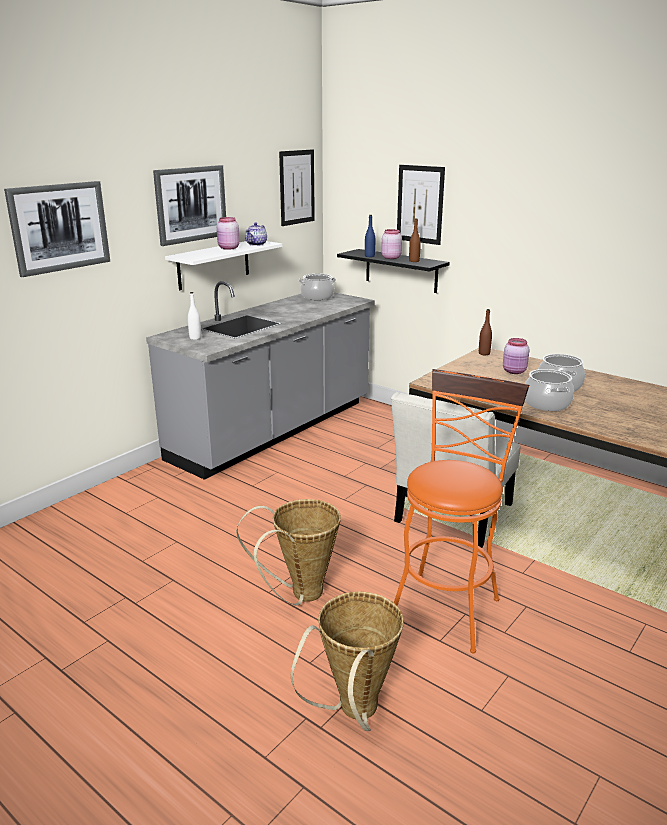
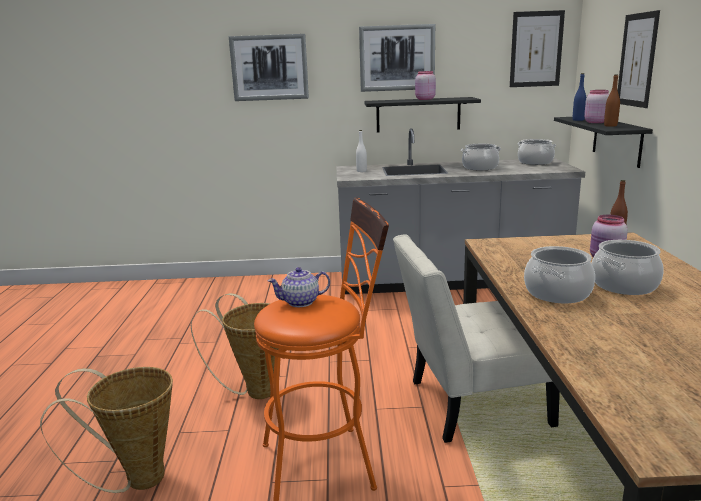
camera: 50 degrees right, 5 degrees down
white shelf [165,241,282,290] -> black shelf [364,97,481,133]
teapot [245,223,267,246] -> teapot moved to [268,267,330,307]
none -> cooking pot [461,144,501,171]

